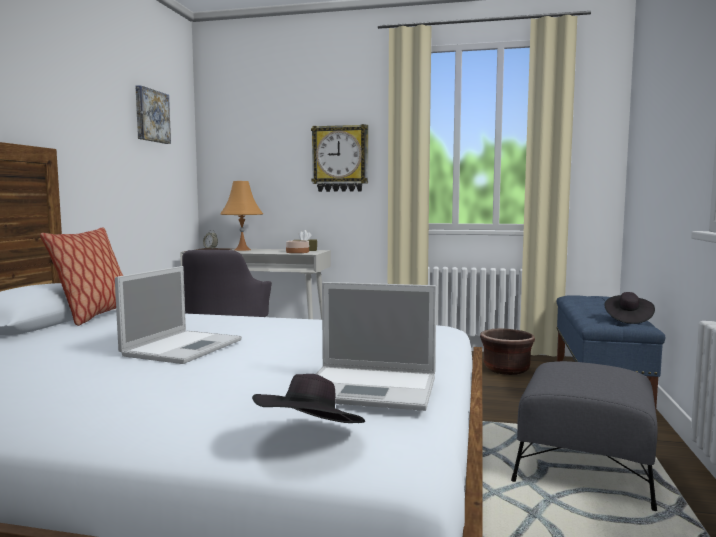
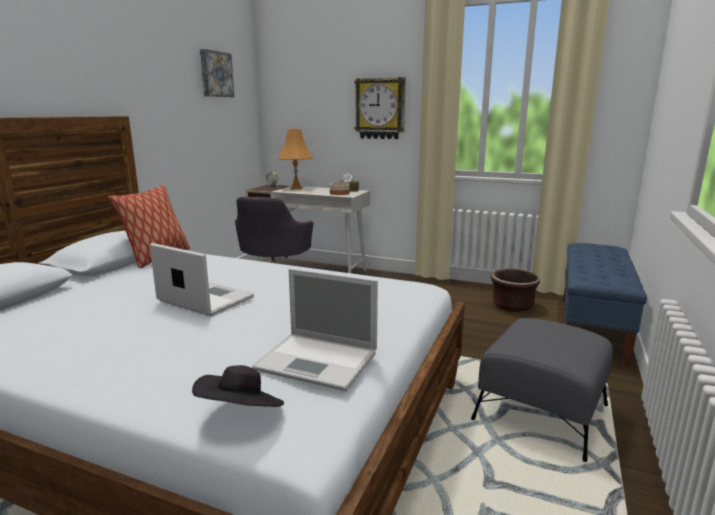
camera: 10 degrees right, 10 degrees up
laptop [115,266,242,364] -> laptop turned 90 degrees counterclockwise [150,243,254,316]
black hat [604,292,655,324] -> none

